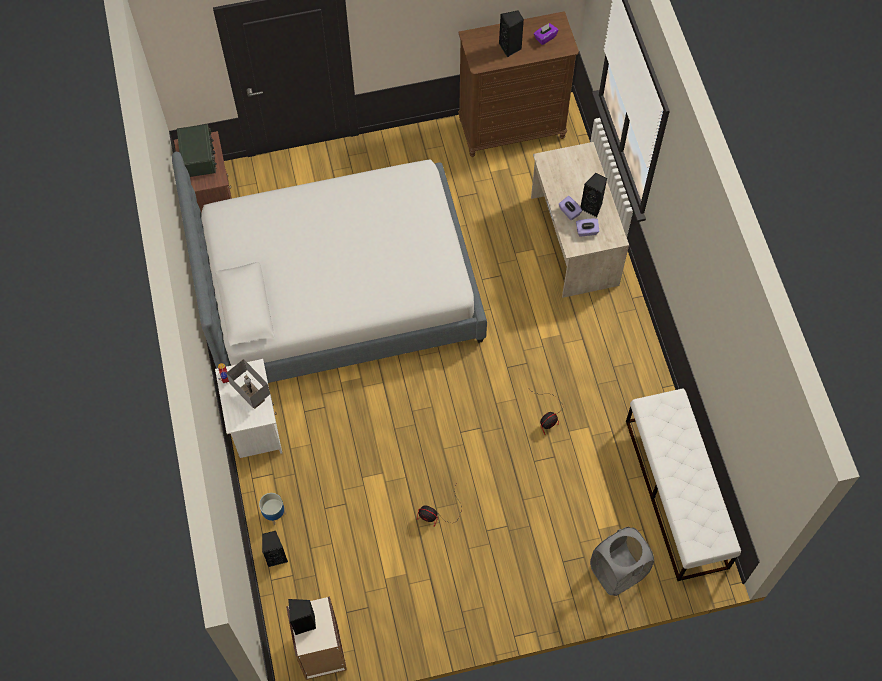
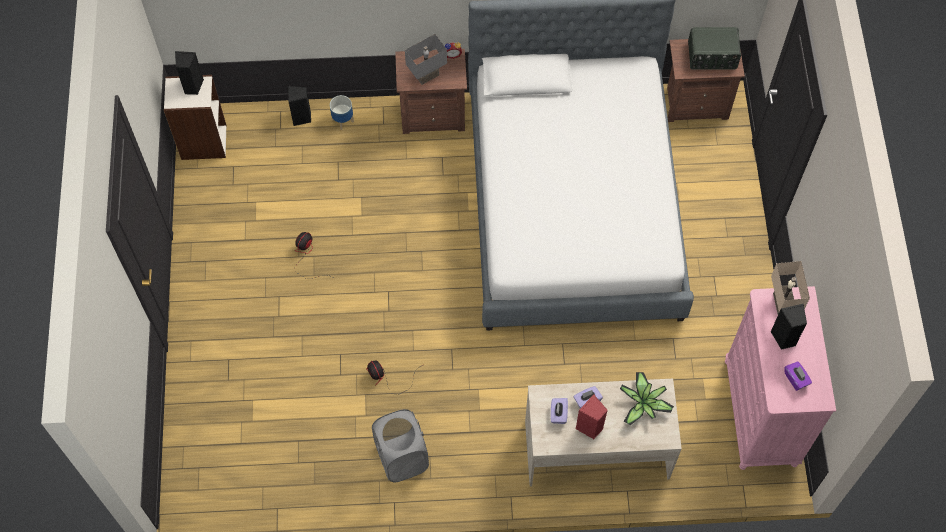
camera: 100 degrees right, 0 degrees up
white nightstand [215,359,282,458] -> brown nightstand [395,49,467,134]
brown dresser [458,11,579,157] -> pink dresser [725,286,836,470]
black speaker [581,173,607,217] -> red speaker [576,394,608,439]
grey laundry basket [590,527,654,596] -> grey laundry basket moved to [372,409,429,483]
white bench [626,389,741,581] -> none
none -> potted plant [620,372,674,425]
none -> beige table lamp [771,261,810,314]

